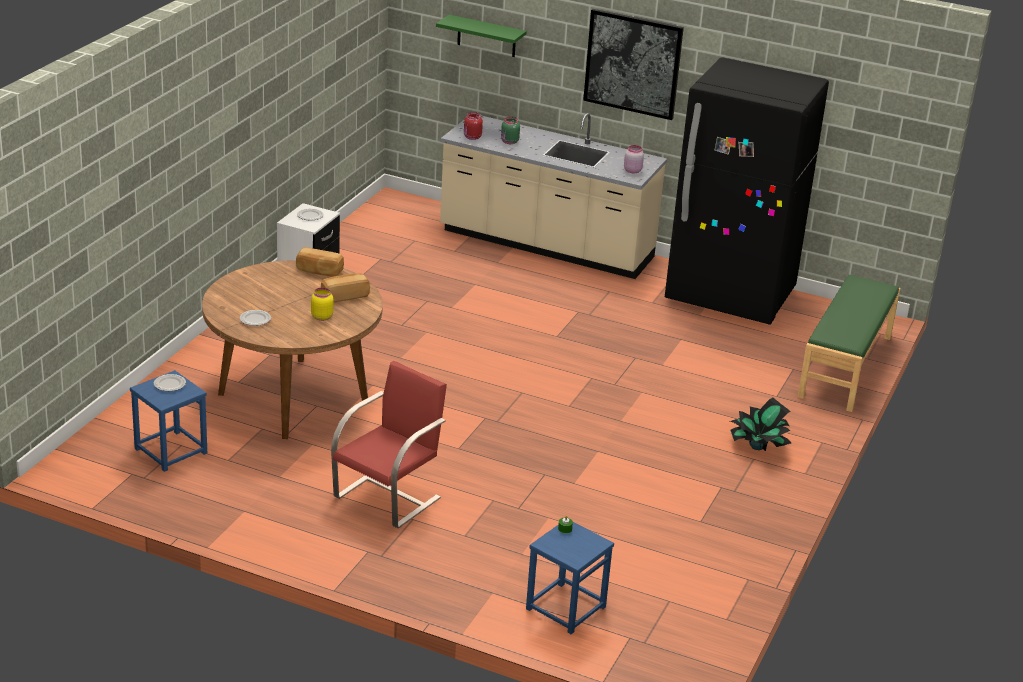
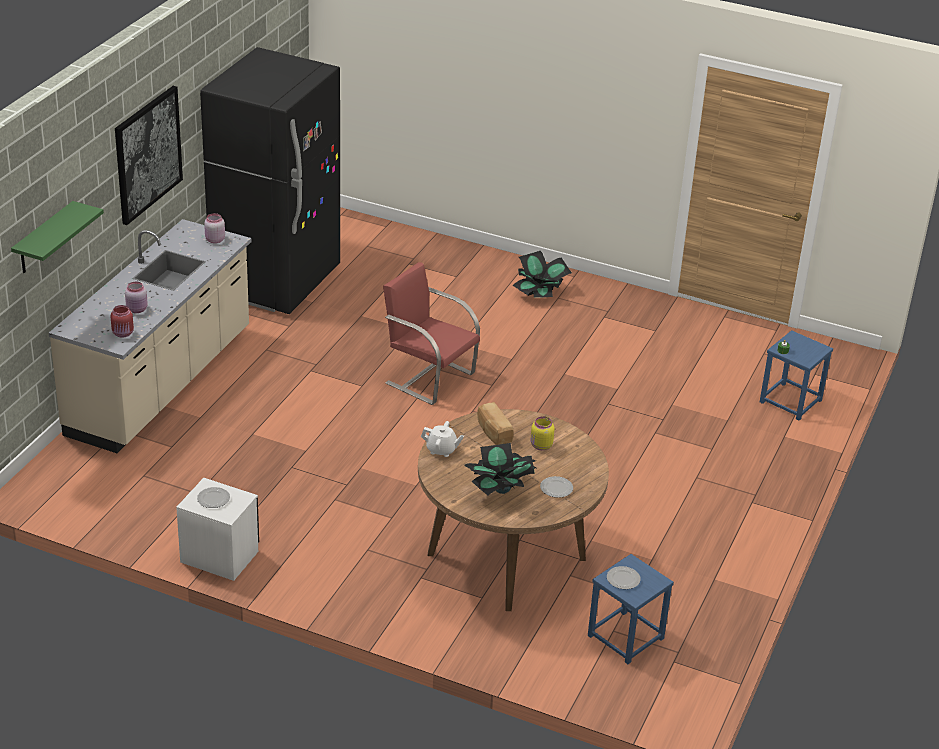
camera: 90 degrees left, 5 degrees up
bread [296,247,344,276] -> white teapot [421,421,464,457]
red chair [331,361,447,528] -> red chair moved to [383,262,480,405]
green jar [501,117,520,144] -> pink jar [125,282,148,313]
green bench [798,275,900,412] -> none
none -> potted plant [464,443,536,496]

